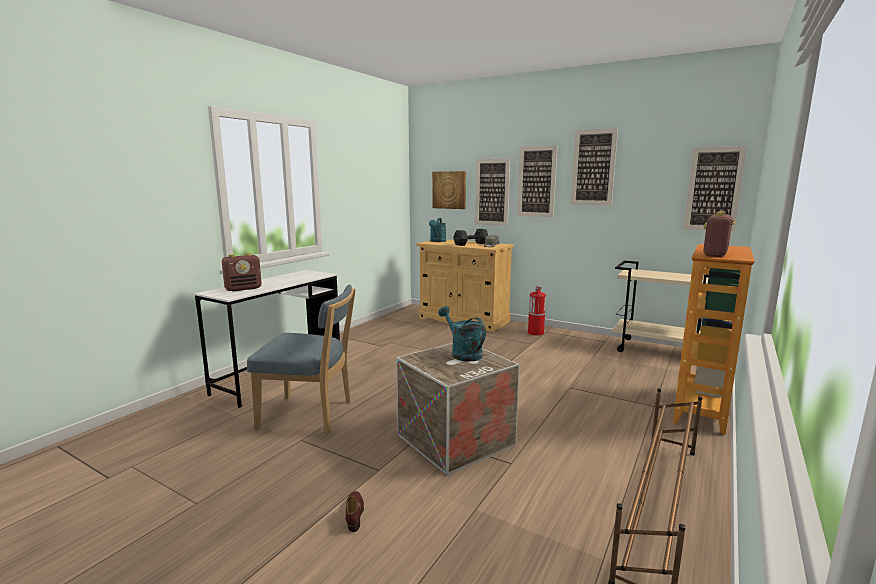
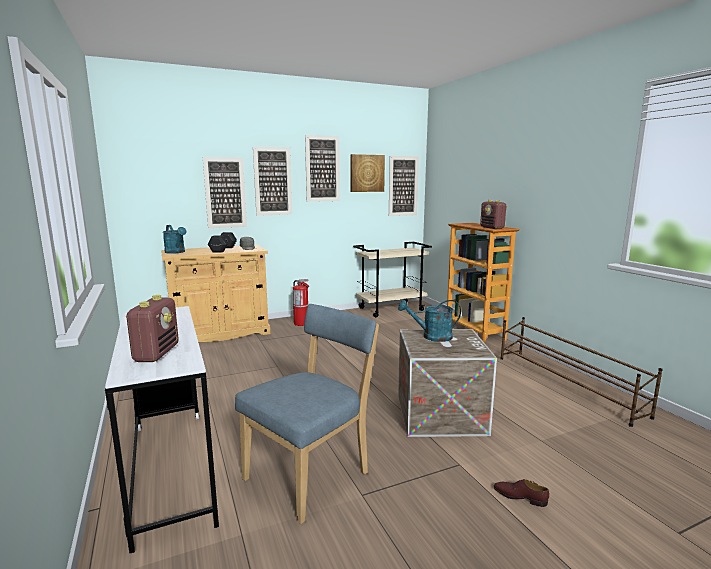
camera: 55 degrees left, 0 degrees up
picture [432,171,466,209] -> picture moved to [351,154,385,192]

